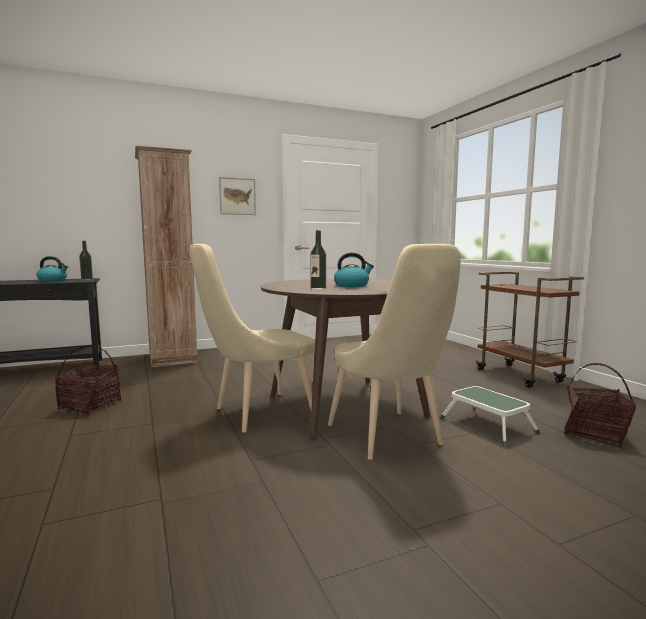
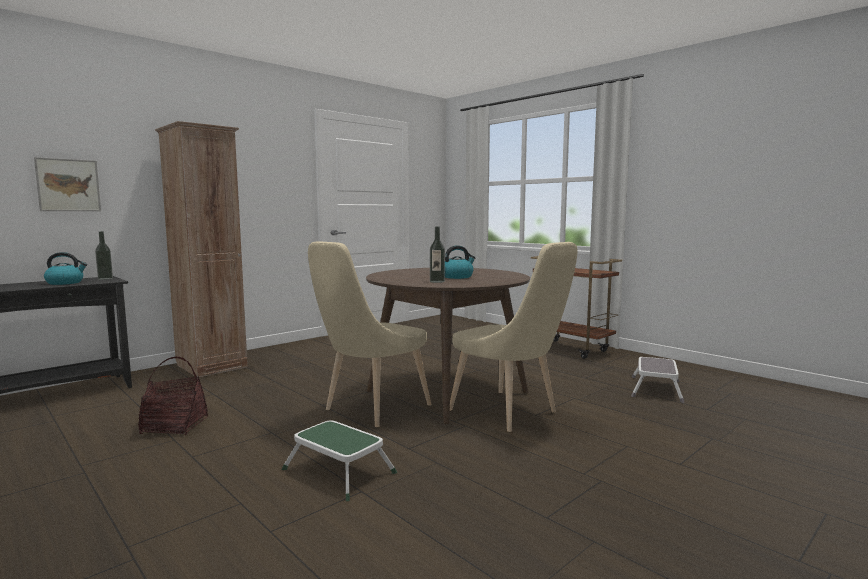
camera: 20 degrees left, 0 degrees up
picture [219,177,256,215] -> picture moved to [34,157,101,211]
green step ladder [440,386,541,447] -> green step ladder moved to [282,420,397,501]
basket [564,363,636,448] -> grey step ladder [631,357,685,403]

